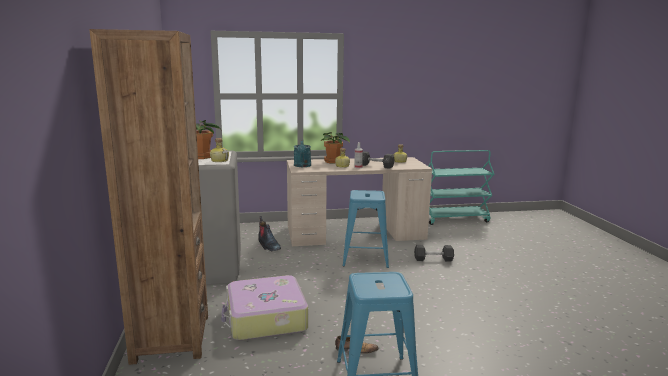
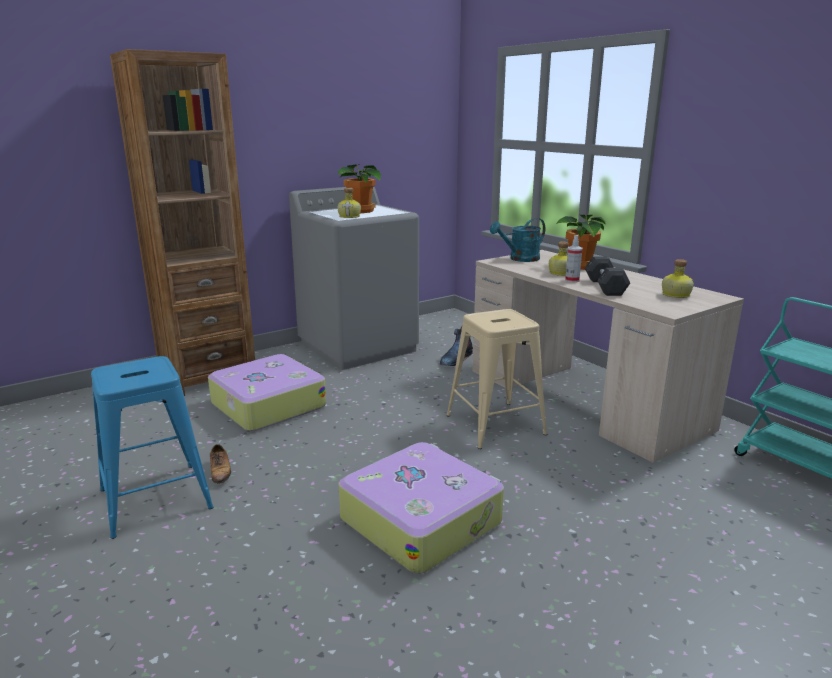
camera: 65 degrees right, 5 degrees up
blue stool [342,190,389,268] -> beige stool [447,309,547,449]
grey dumbbell [414,245,454,262] -> none
none -> suitcase [338,442,504,574]

